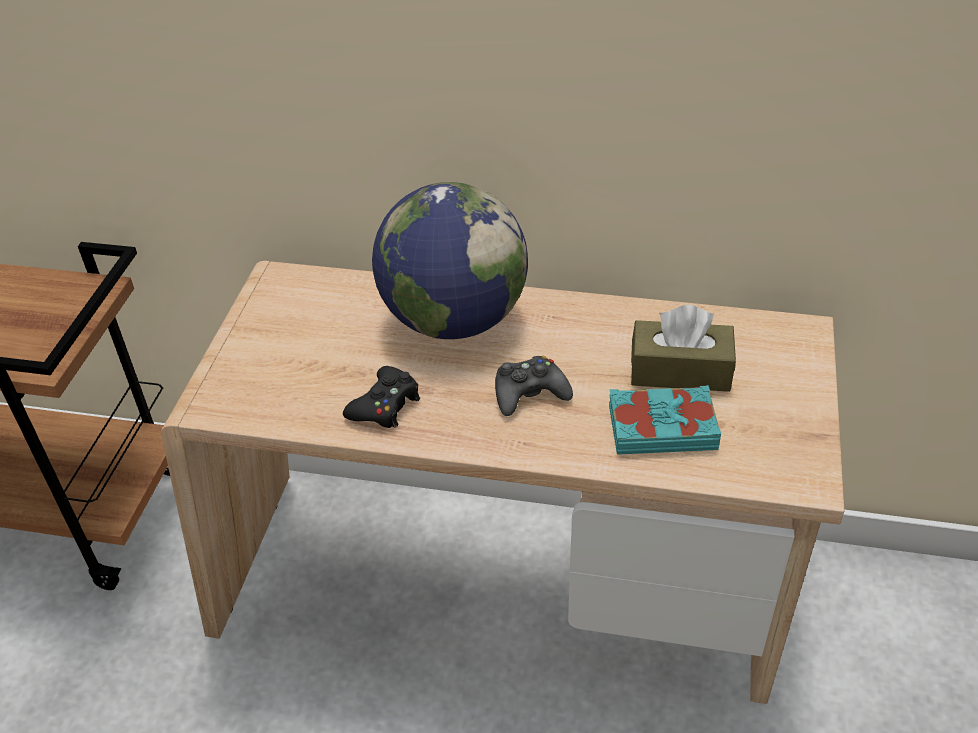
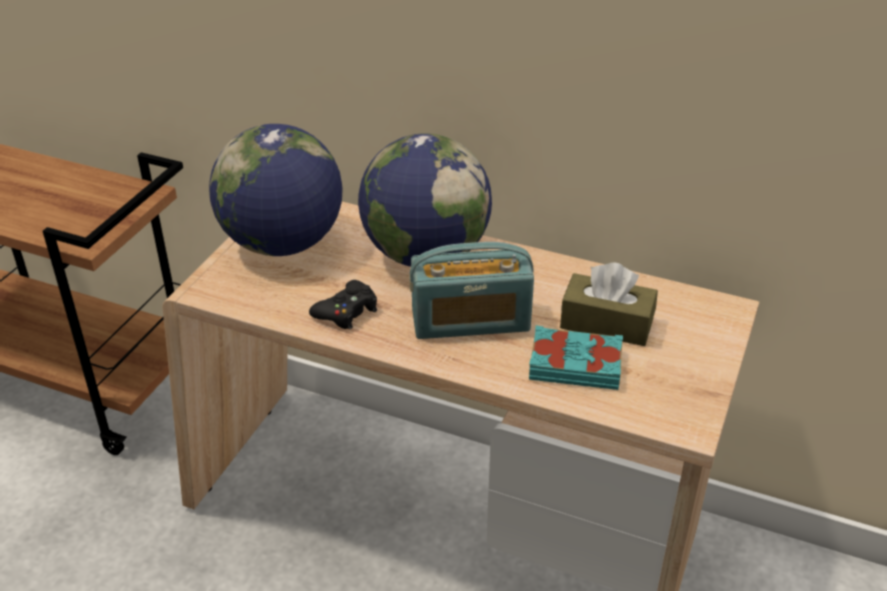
camera: 10 degrees right, 5 degrees down
black game controller [495,356,573,416] -> radio [409,242,534,339]
none -> globe [209,124,343,256]

